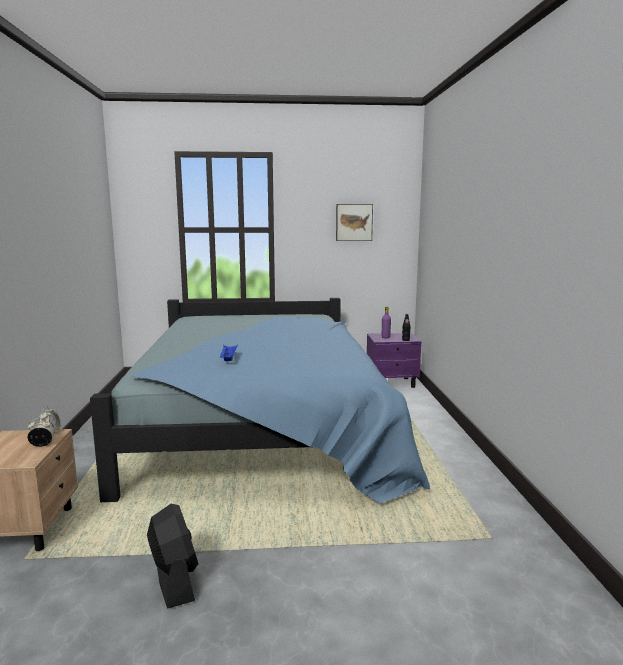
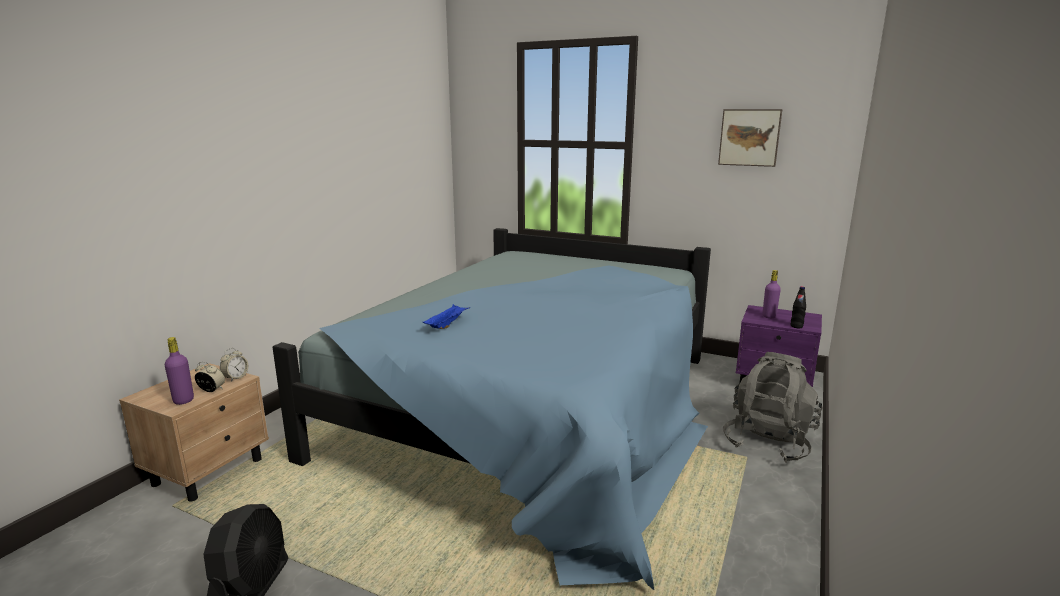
camera: 30 degrees right, 5 degrees up
none -> purple bottle [165,337,194,405]
none -> grey backpack [723,352,823,463]

